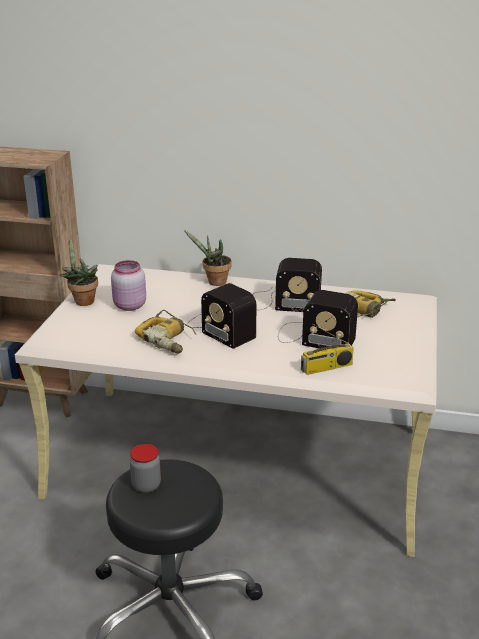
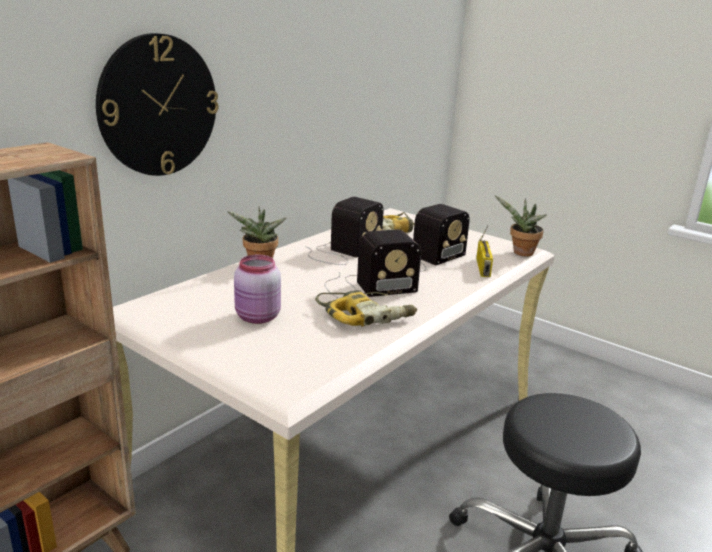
camera: 65 degrees left, 5 degrees down
potted plant [60,239,98,306] -> potted plant moved to [495,195,547,256]
jar [130,444,161,493] -> none
none -> wall clock [96,33,219,176]

